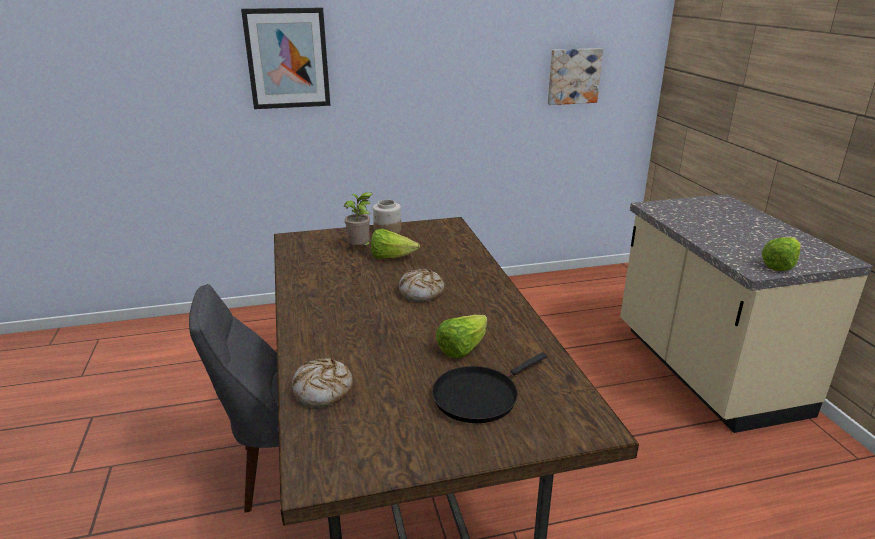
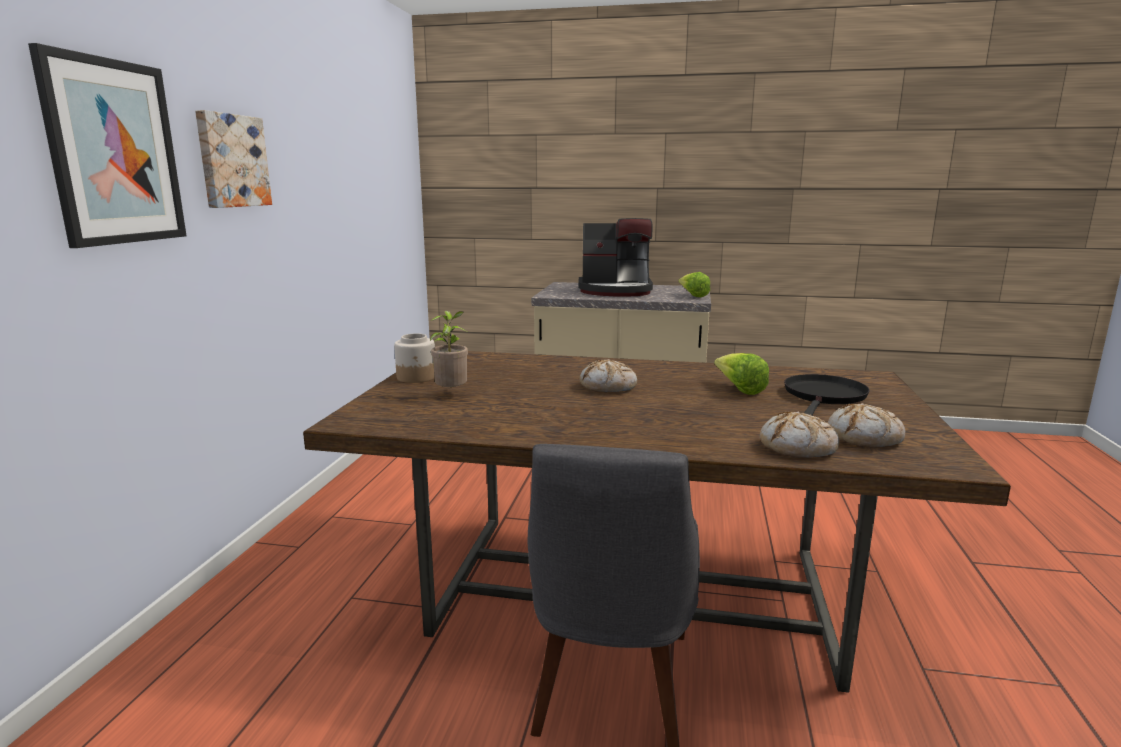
camera: 65 degrees left, 10 degrees down
lettuce [371,229,420,259] -> none
black frying pan [432,352,547,423] -> black frying pan turned 135 degrees counterclockwise [784,374,870,416]
picture [548,48,603,105] -> picture moved to [195,110,272,208]
none -> coffee machine [578,218,653,297]
none -> bread [828,403,905,447]

